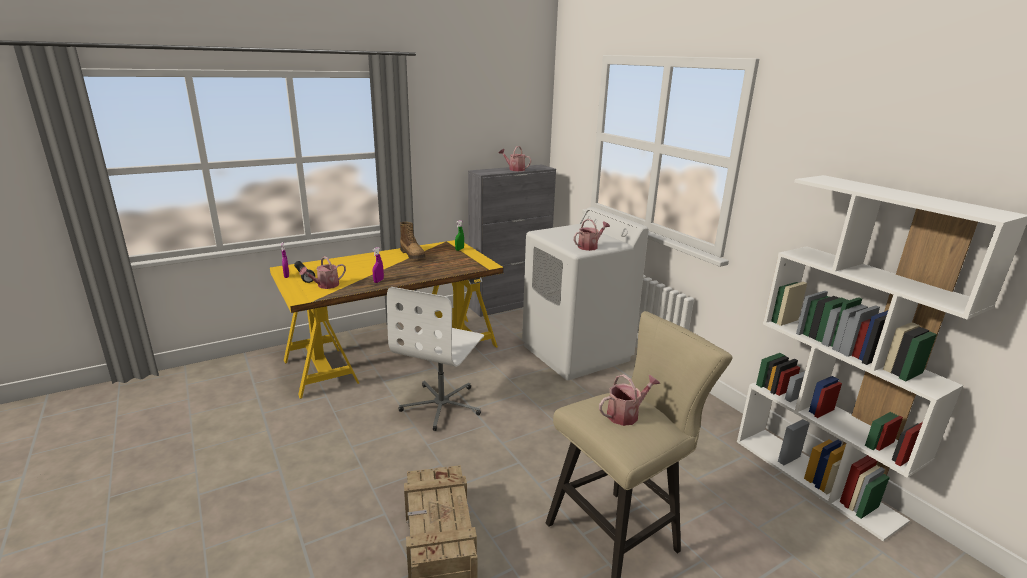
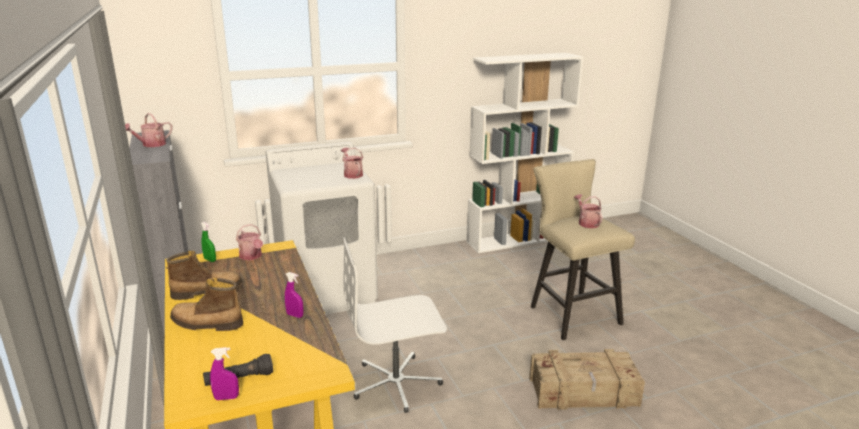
camera: 80 degrees left, 0 degrees up
watering can [299,256,346,289] -> watering can moved to [236,224,263,260]
white office chair [387,287,484,431] -> white office chair turned 135 degrees clockwise [343,237,447,413]
none -> boot [170,278,243,331]

